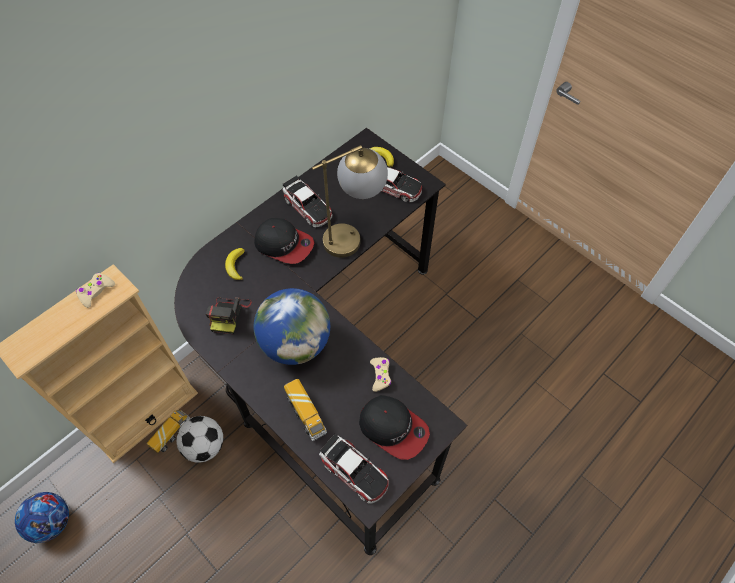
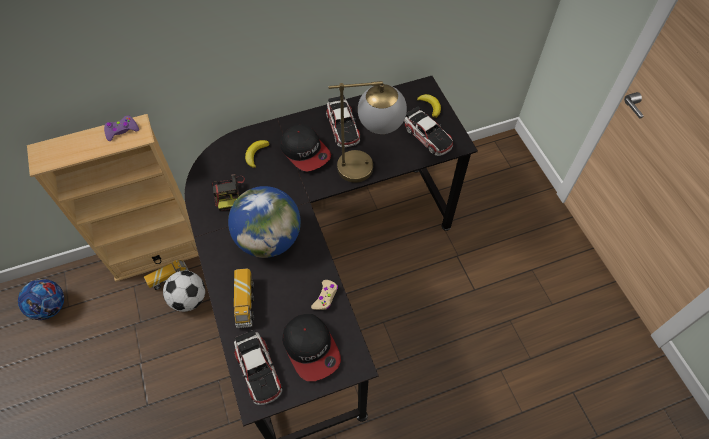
camera: 25 degrees right, 0 degrees up
beige game controller [76,273,115,308] -> purple game controller [104,116,139,141]
camera [206,297,252,334] -> camera turned 45 degrees counterclockwise [212,174,245,211]

